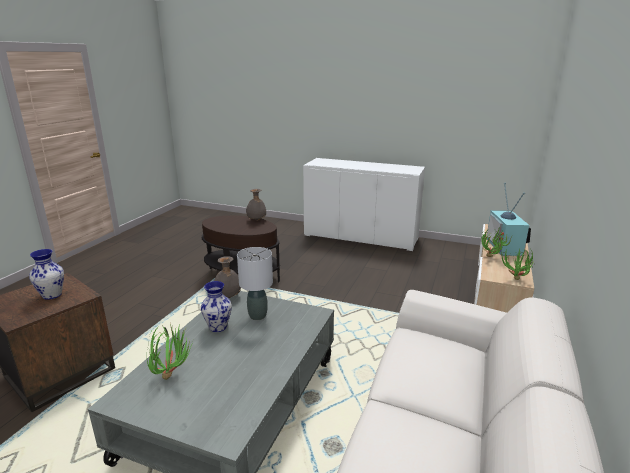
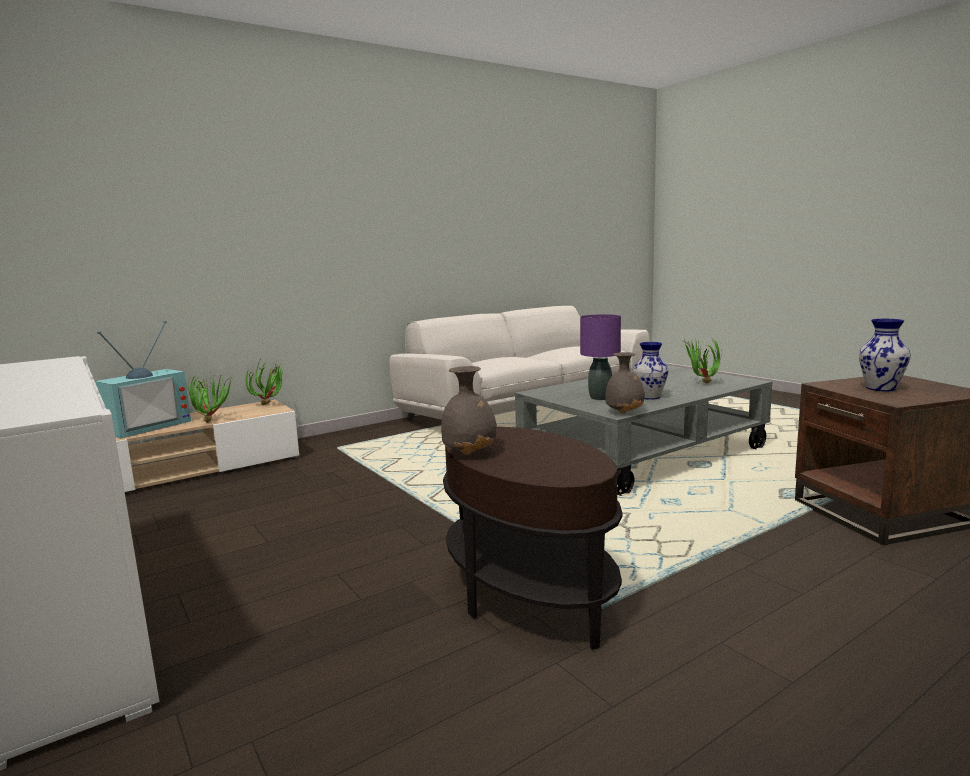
camera: 145 degrees left, 10 degrees down
grey table lamp [237,247,273,320] -> purple table lamp [580,314,621,400]

